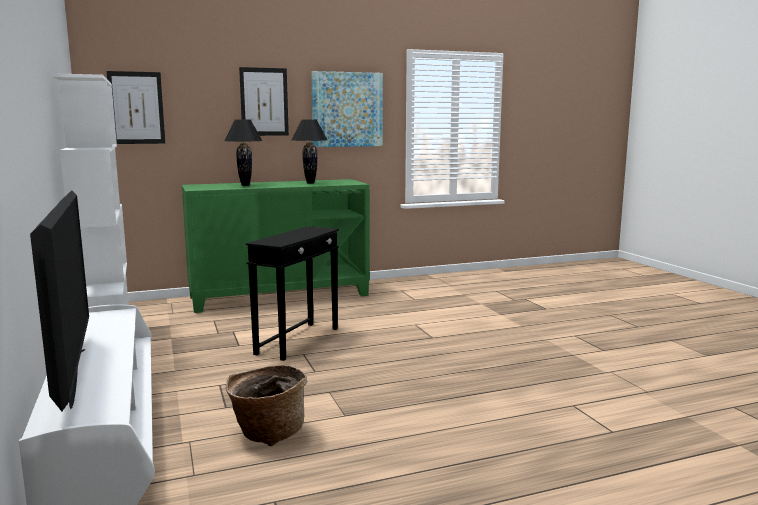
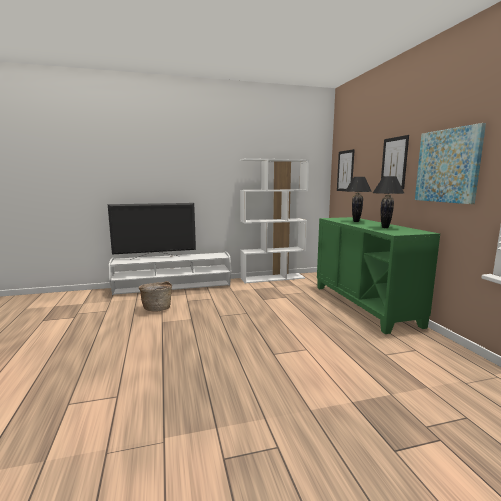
camera: 95 degrees right, 0 degrees up
black side table [246,226,339,361] -> none

